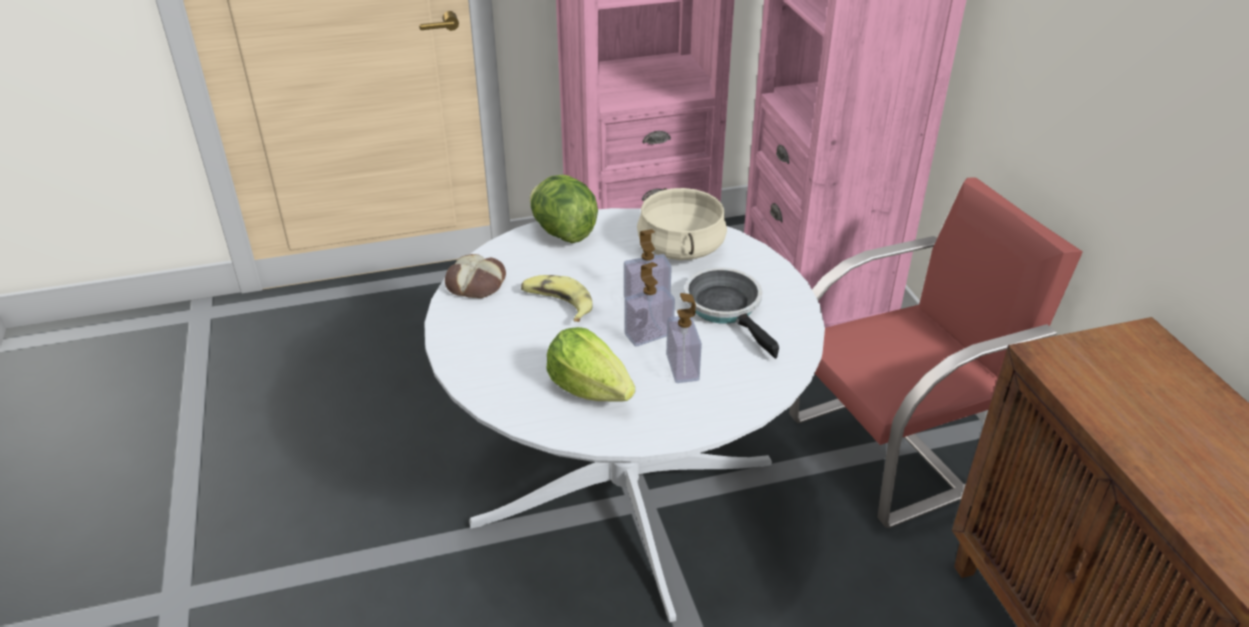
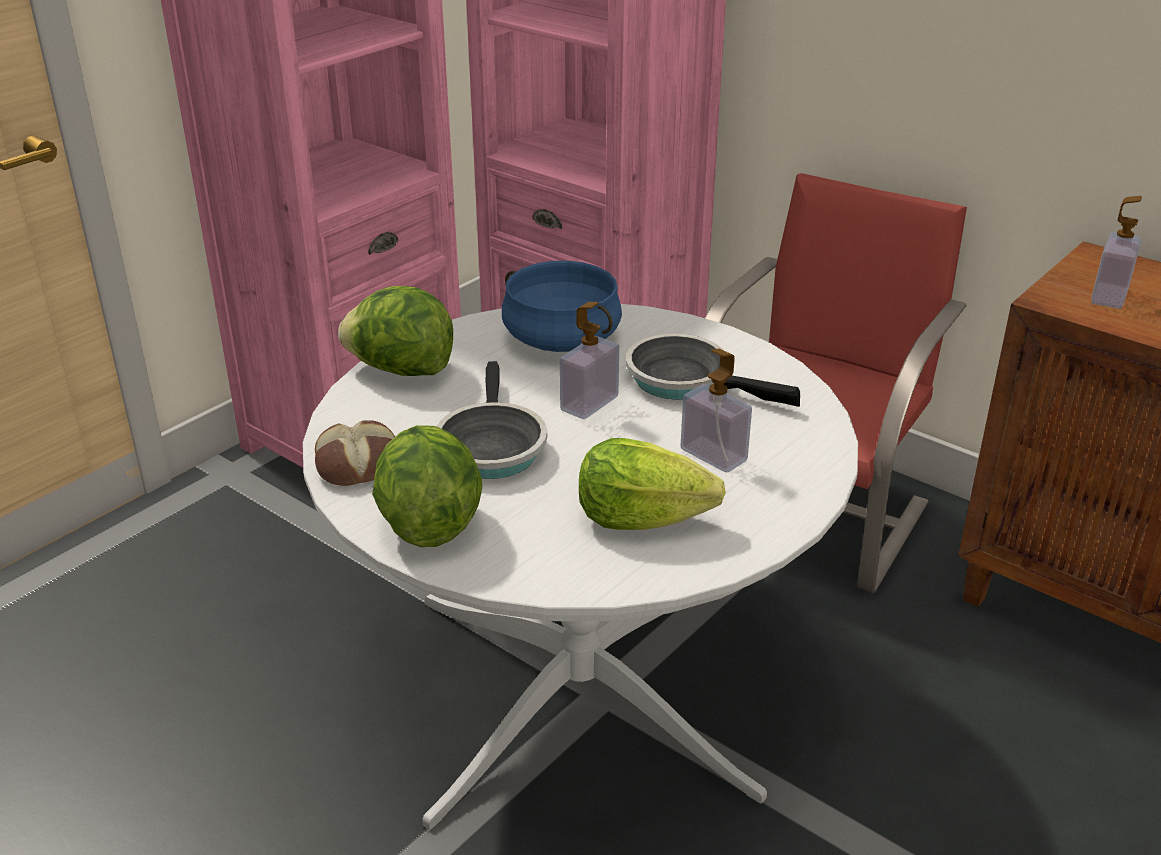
camera: 35 degrees left, 5 degrees down
banana [521,275,593,322] -> frying pan [436,361,547,479]
soap dispenser [625,262,675,347] -> soap dispenser moved to [1091,196,1142,309]
beige cooking pot [637,188,727,260] -> blue cooking pot [502,261,622,352]
none -> lettuce [372,425,482,547]

